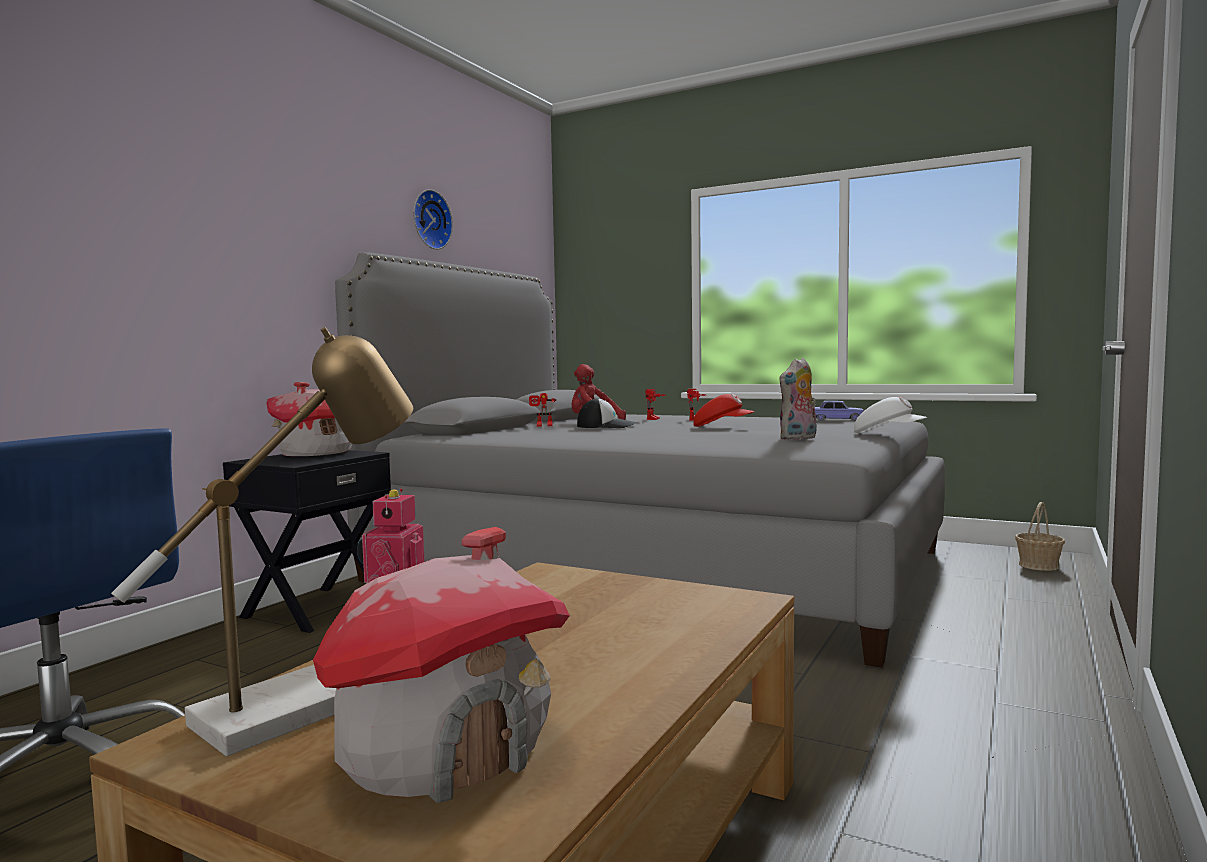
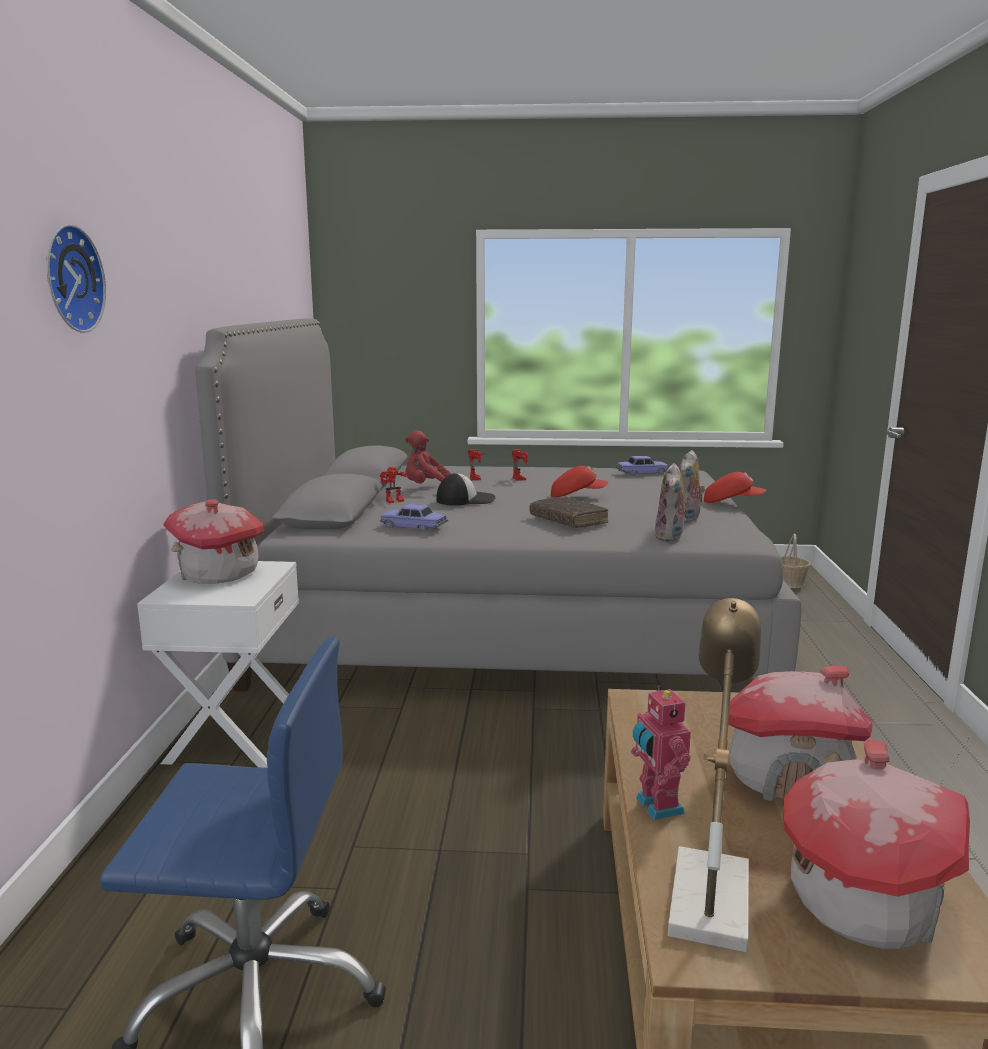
camera: 25 degrees left, 10 degrees up
black nightstand [223,450,391,633] -> white nightstand [137,561,299,768]
wall clock [413,189,453,250] -> wall clock moved to [46,224,106,333]
white cap [854,397,928,433] -> red cap [704,472,766,503]
none -> toy car [380,504,448,532]
none -> brown book [529,496,608,528]
none -> plush toy [654,463,690,542]
none -> toy house [728,666,872,801]

